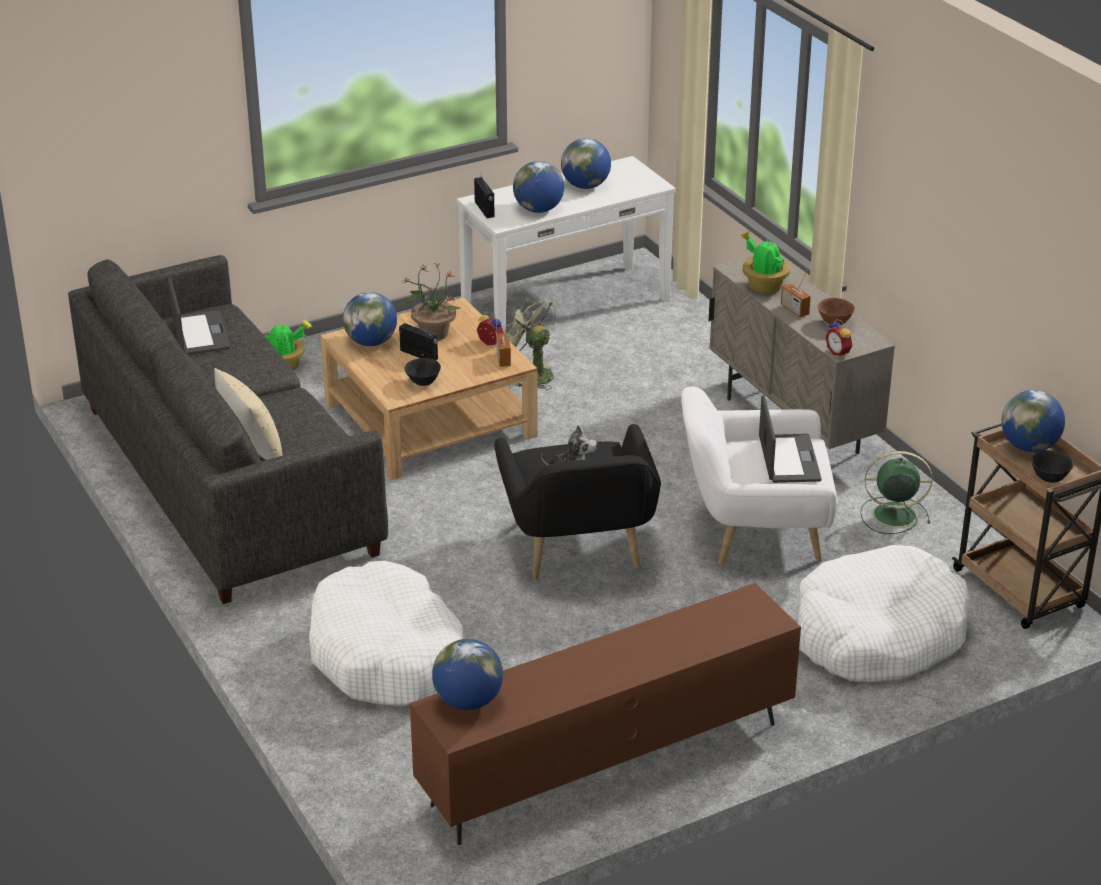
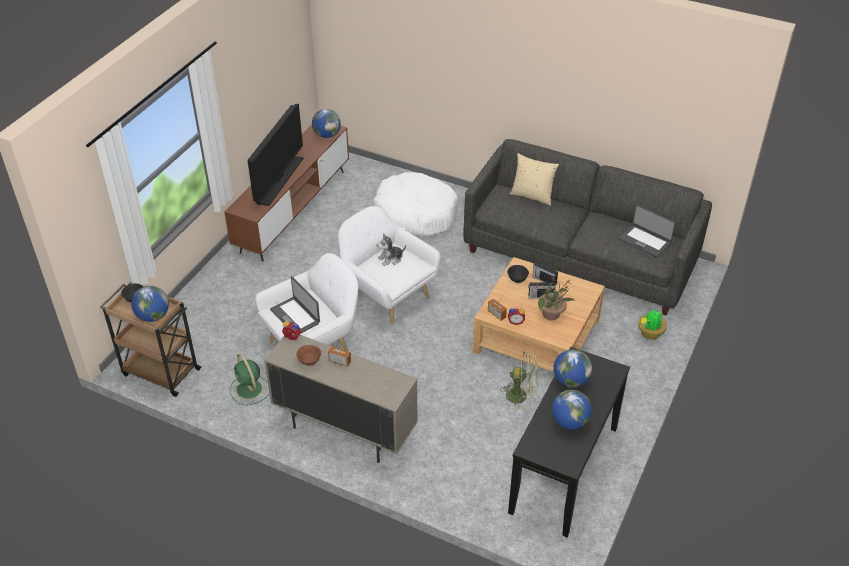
camera: 145 degrees right, 10 degrees up
globe [343,292,397,346] -> none
white console table [457,156,676,333] -> black console table [508,347,630,537]
radio [474,176,495,218] -> radio moved to [533,262,558,285]
black armchair [494,424,661,580] -> white armchair [338,206,440,324]
potted plant [741,231,790,294] -> none
white dog bed [797,545,970,682] -> none
green fan [860,451,933,534] -> green fan turned 90 degrees clockwise [230,353,270,405]
none -> television [247,103,304,206]

